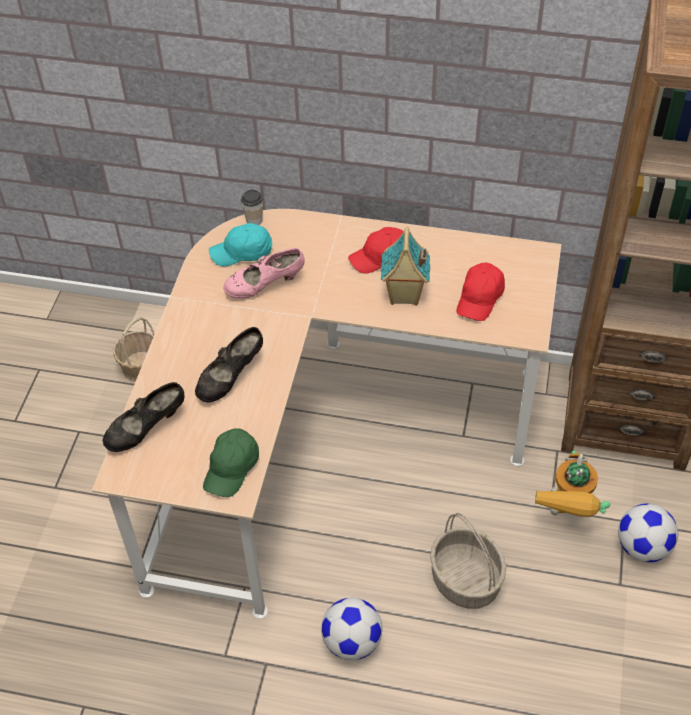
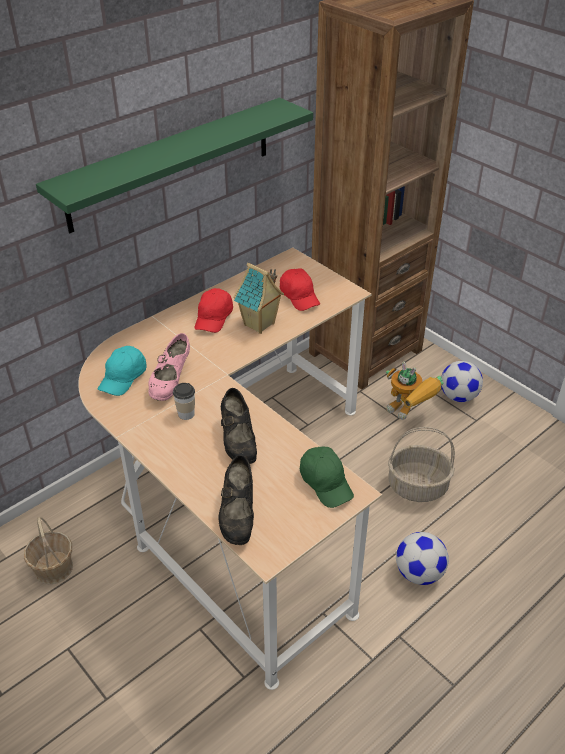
camera: 55 degrees left, 10 degrees down
cup [241,190,263,225] -> cup moved to [173,383,195,420]
none -> green shelf [36,98,313,233]

